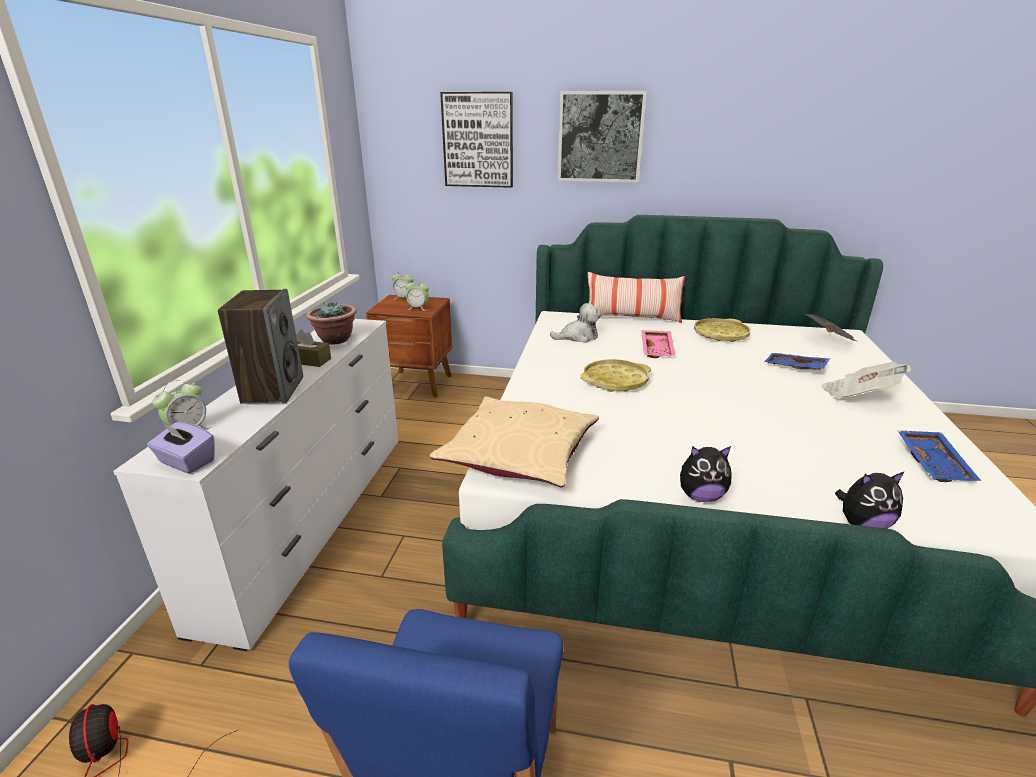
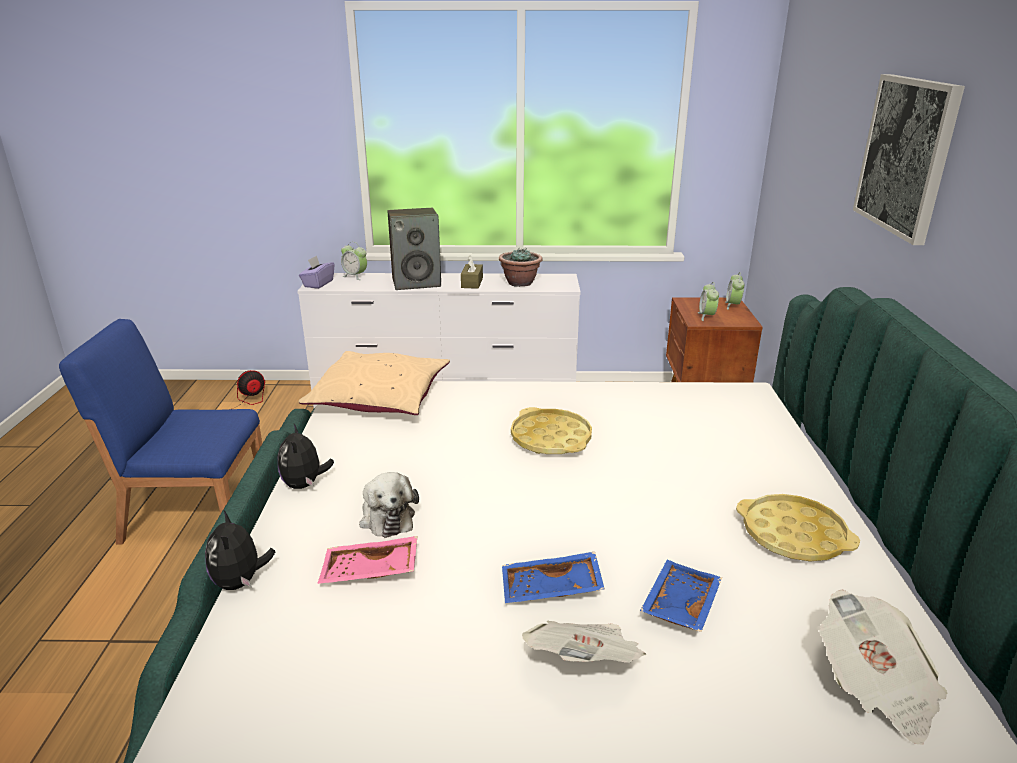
camera: 80 degrees right, 0 degrees up
picture [440,92,513,188] -> none
plush toy [550,303,601,343] -> plush toy moved to [359,472,419,538]
pillow [588,272,685,323] -> none
pink tray [641,330,676,358] -> pink tray moved to [317,536,418,584]
blue tray [898,431,981,482] -> blue tray moved to [502,552,605,603]

